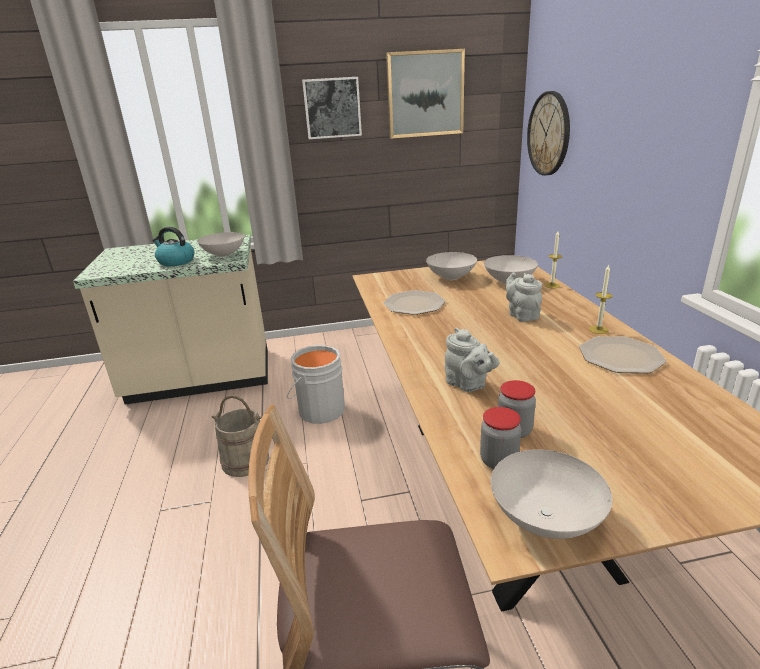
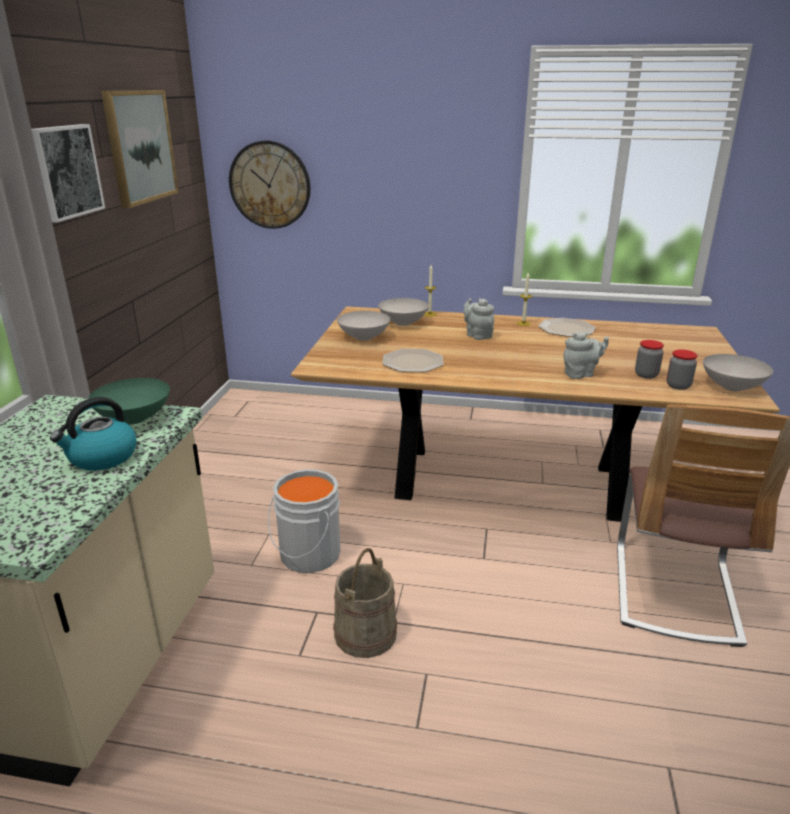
camera: 70 degrees left, 0 degrees up
white bowl [197,232,244,257] -> green bowl [88,378,170,424]
grey teapot [506,272,542,322] -> grey teapot turned 60 degrees clockwise [464,298,494,340]

